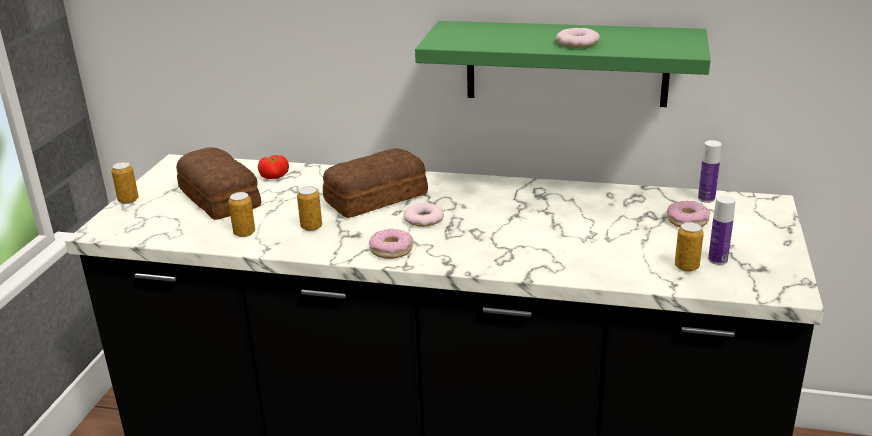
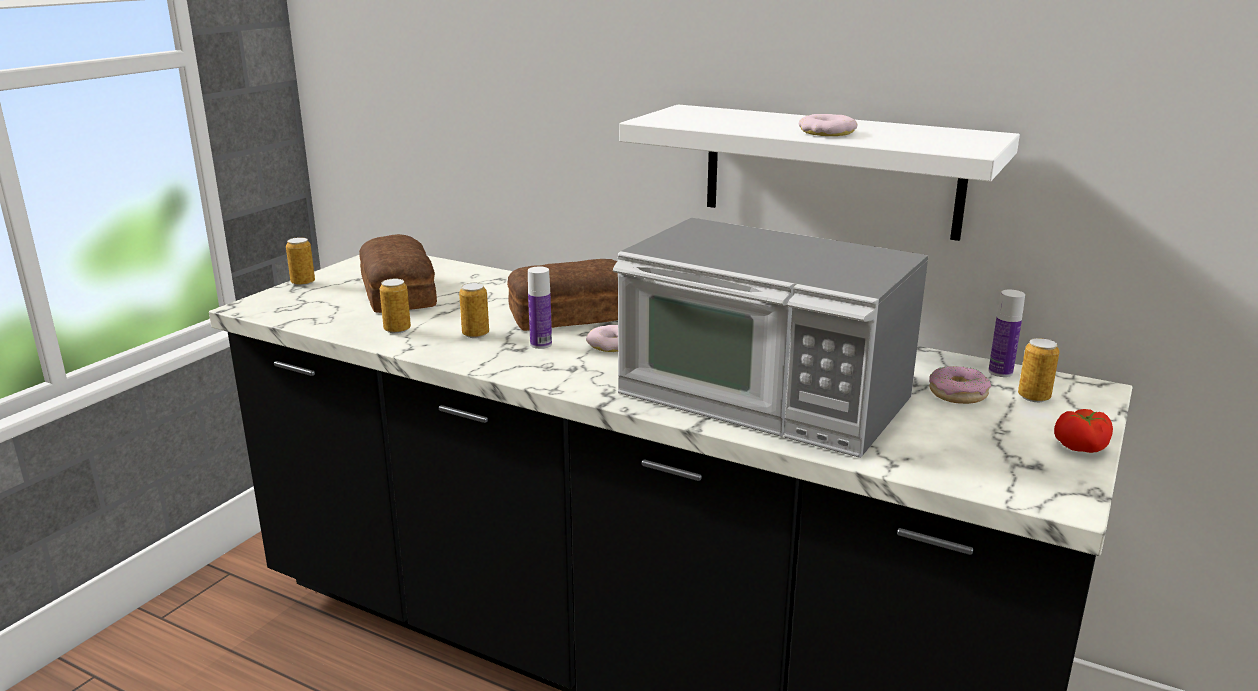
camera: 15 degrees right, 5 degrees down
tomato [258,155,289,179] -> tomato moved to [1054,409,1113,453]
donut [369,229,413,259] -> none
green shelf [415,21,711,107] -> white shelf [619,104,1020,241]
can [675,222,704,272] -> can moved to [1018,338,1059,402]
bottle [708,195,736,265] -> bottle moved to [528,266,552,349]
none -> microwave [613,218,928,458]

